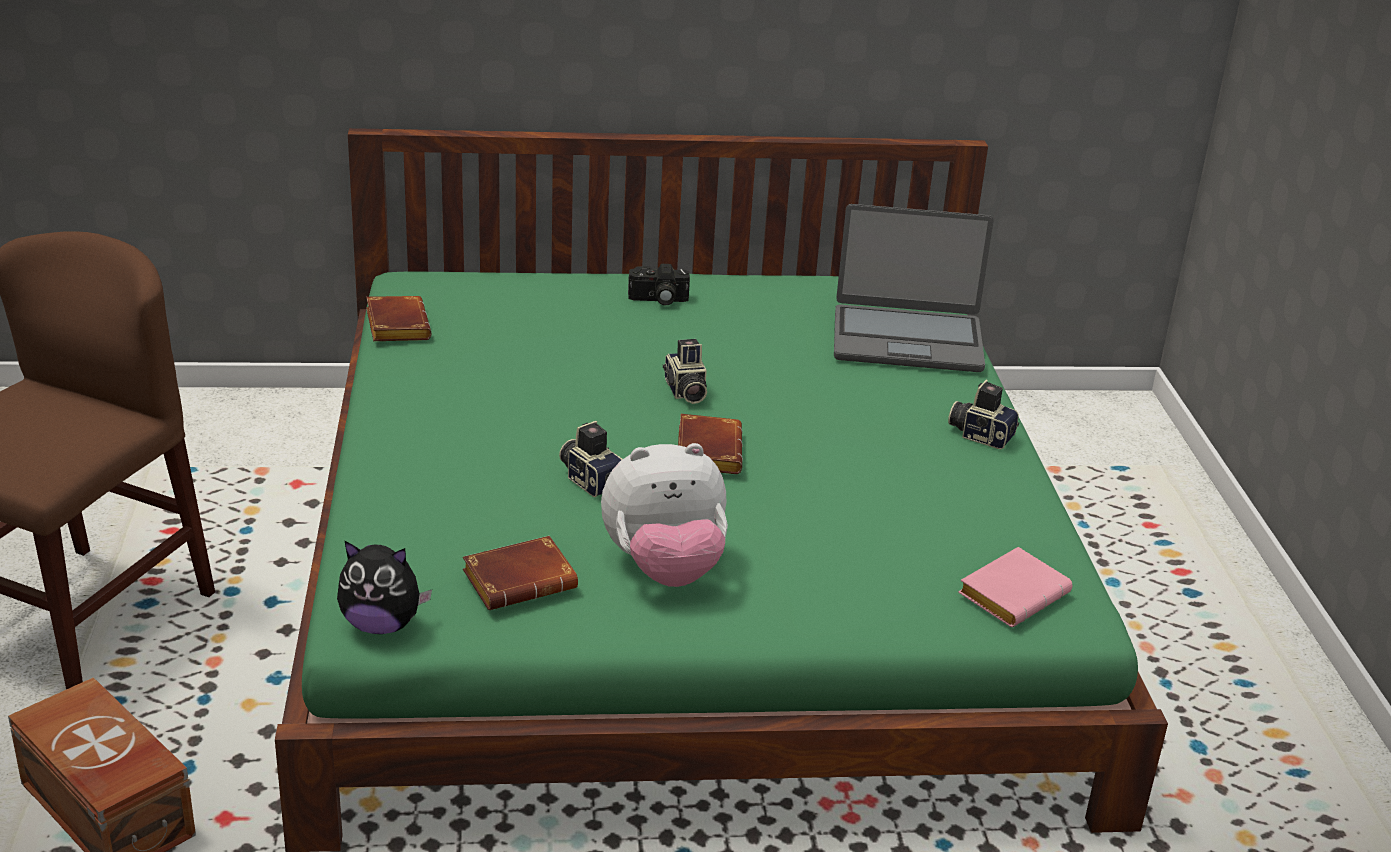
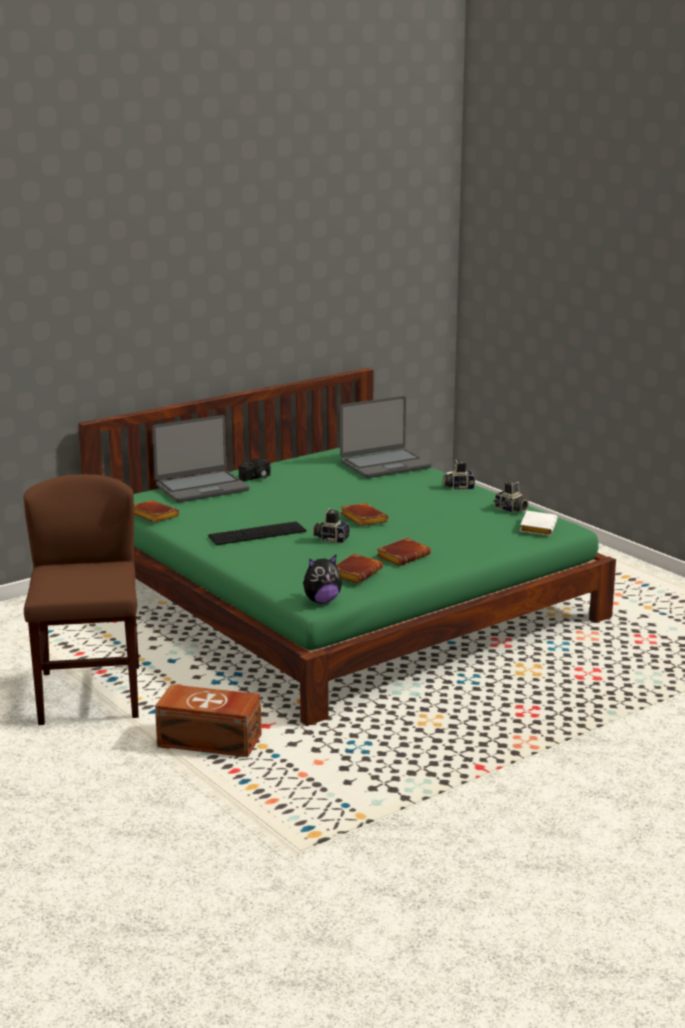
camera: 30 degrees left, 10 degrees down
plush toy [601,443,728,587] -> brown book [376,538,431,566]
camera [663,339,707,404] -> camera moved to [493,481,529,513]
pink book [958,547,1072,627] -> white book [520,511,558,536]
none -> laptop [152,415,249,503]
none -> keyboard [208,522,307,545]

